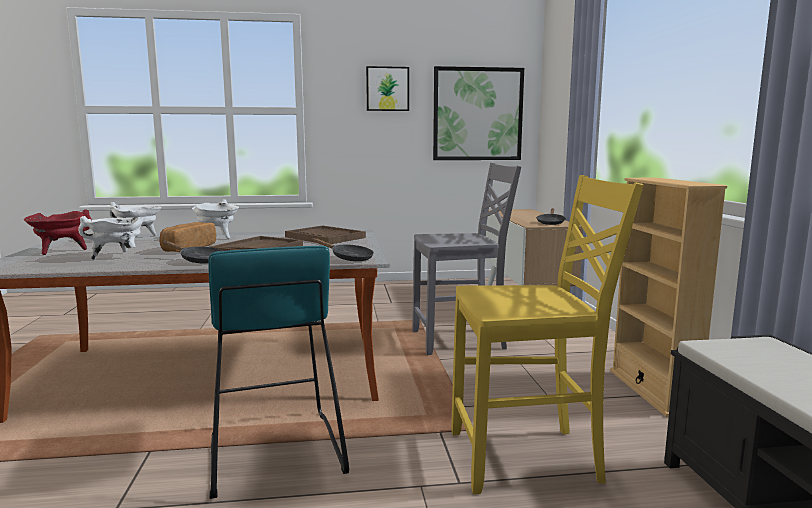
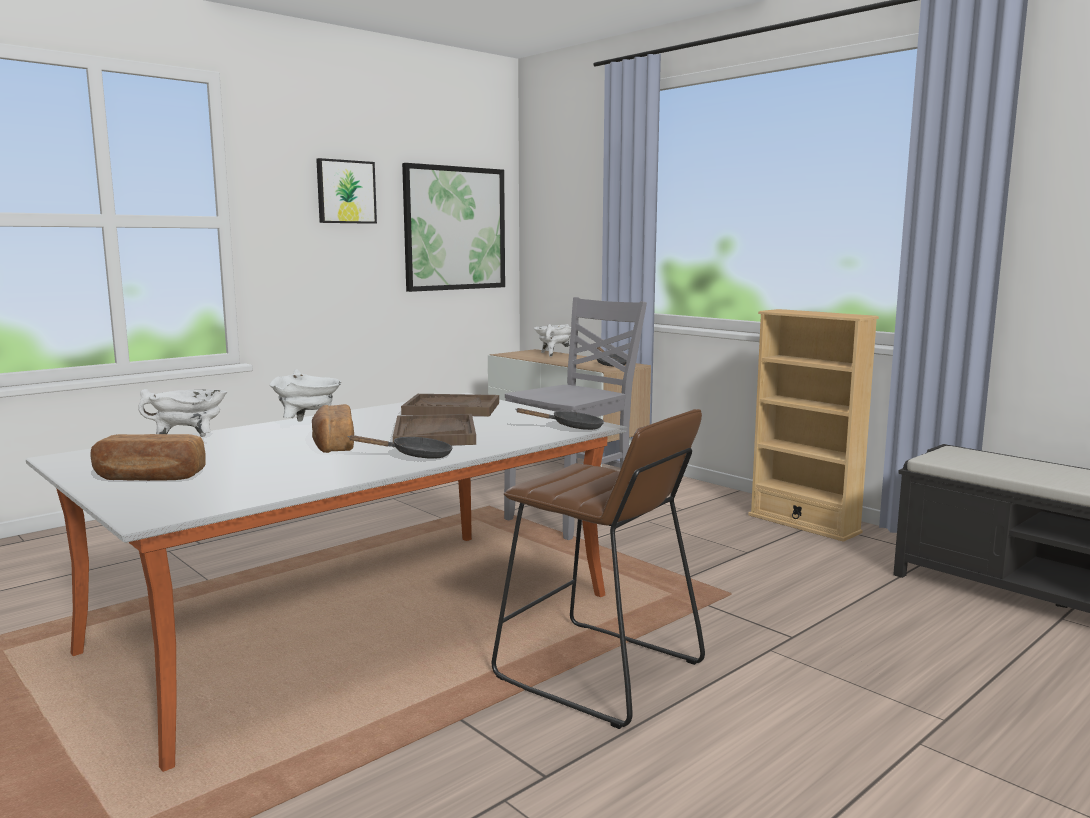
camera: 35 degrees left, 0 degrees up
red cooking pot [24,209,92,255] -> bread [90,434,206,481]
white cooking pot [78,216,145,260] -> white cooking pot moved to [534,324,571,357]
turquoise stool [208,245,349,499] -> brown stool [492,409,705,729]
yellow chair [451,175,643,494] -> none

